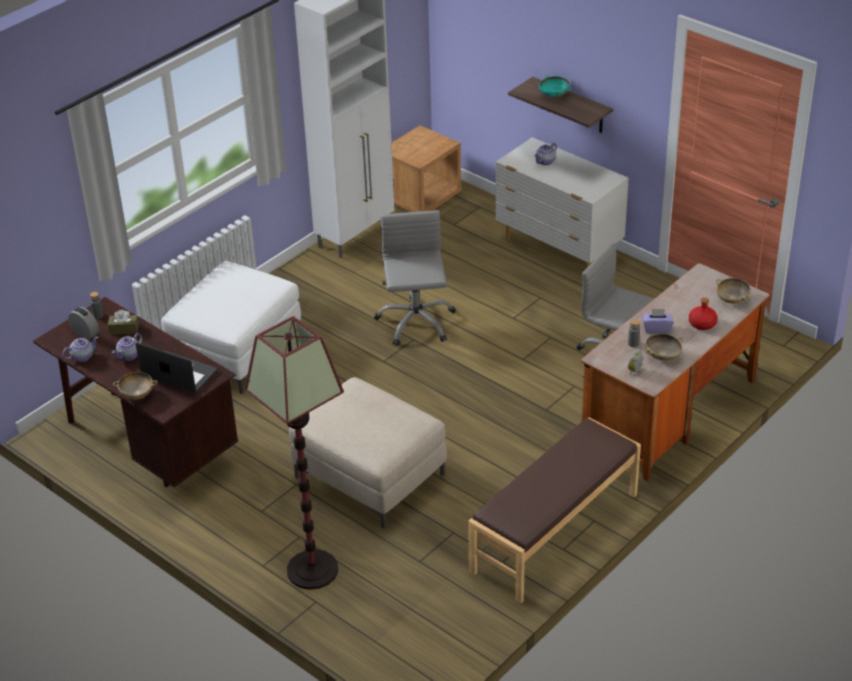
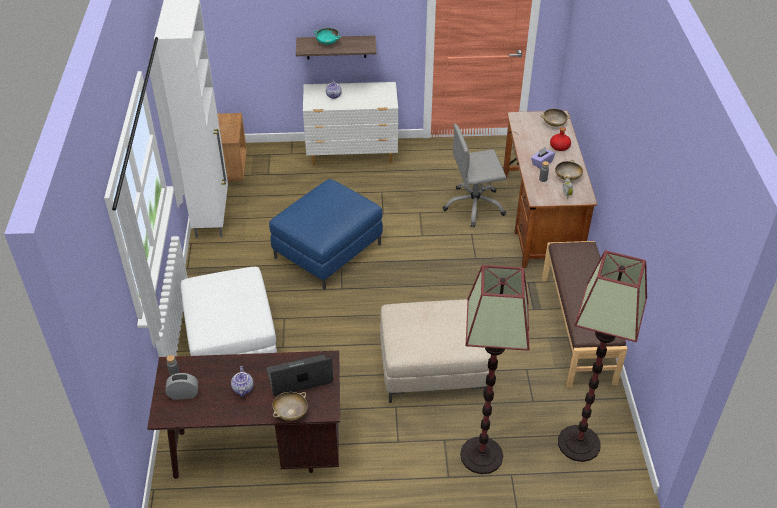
camera: 45 degrees left, 5 degrees up
teapot [62,336,98,362] -> none
brown tissue box [108,310,139,334] -> none
grey office chair [374,210,456,346] -> blue ottoman [269,179,383,290]
none -> floor lamp [558,251,647,462]

